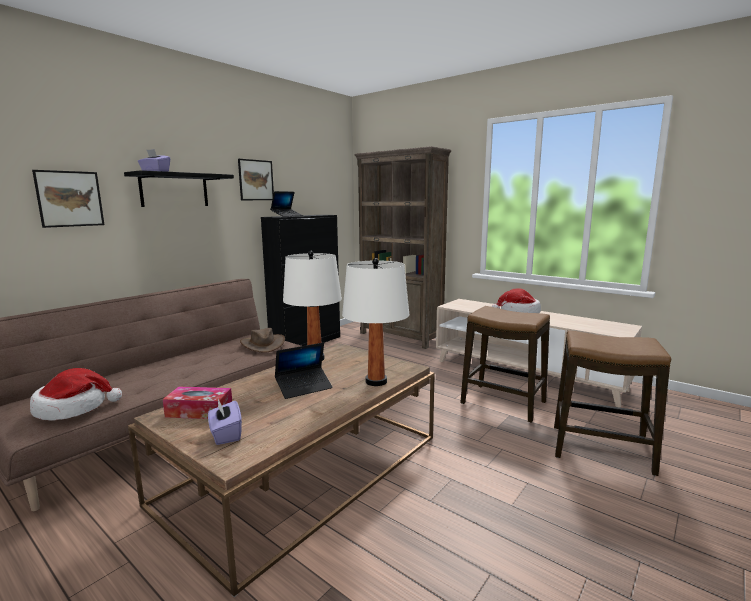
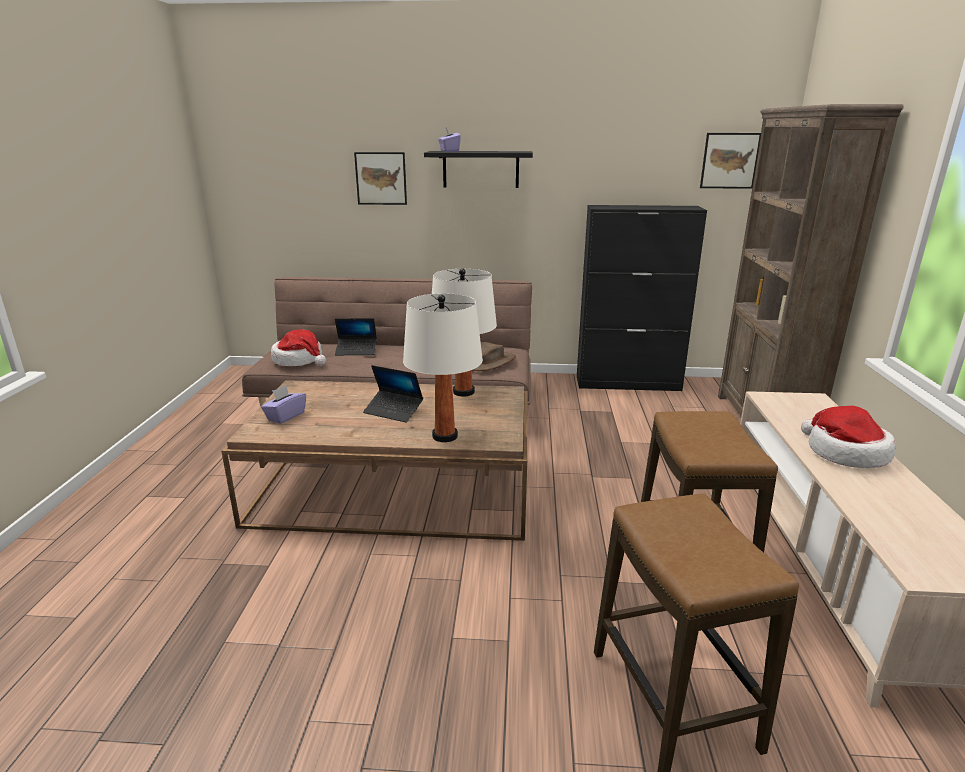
camera: 55 degrees right, 10 degrees up
tissue box [163,387,232,419] -> none
picture [238,159,274,200] -> picture moved to [700,133,761,189]
laptop [270,191,303,217] -> laptop moved to [335,318,377,355]

